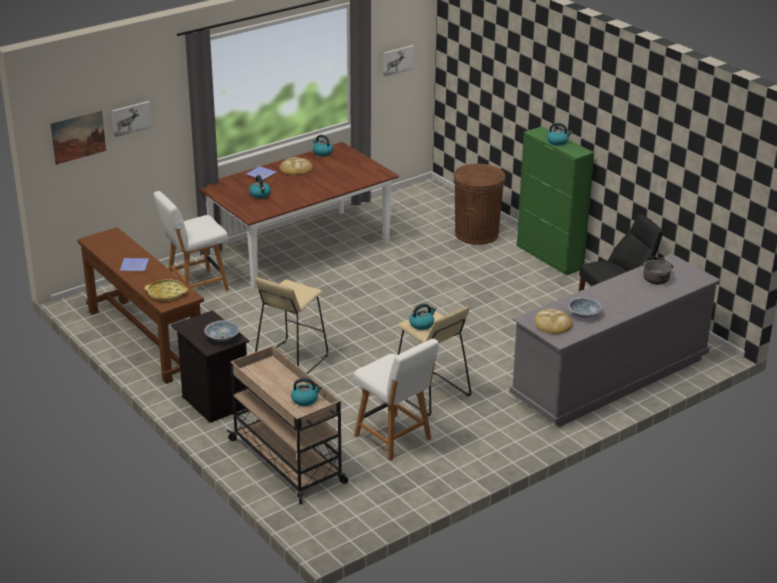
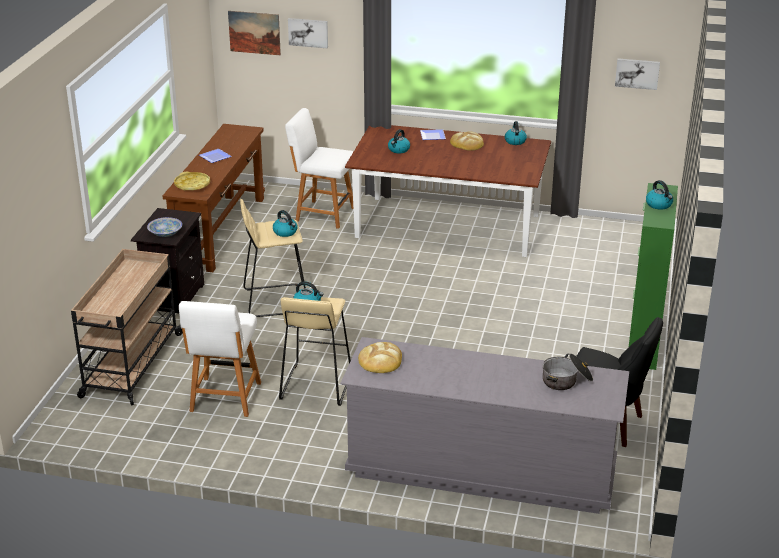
camera: 50 degrees right, 0 degrees up
kettle [291,378,322,406] -> kettle moved to [273,210,298,237]
brown trash can [453,164,506,245] -> none
bowl [568,297,603,318] -> none

